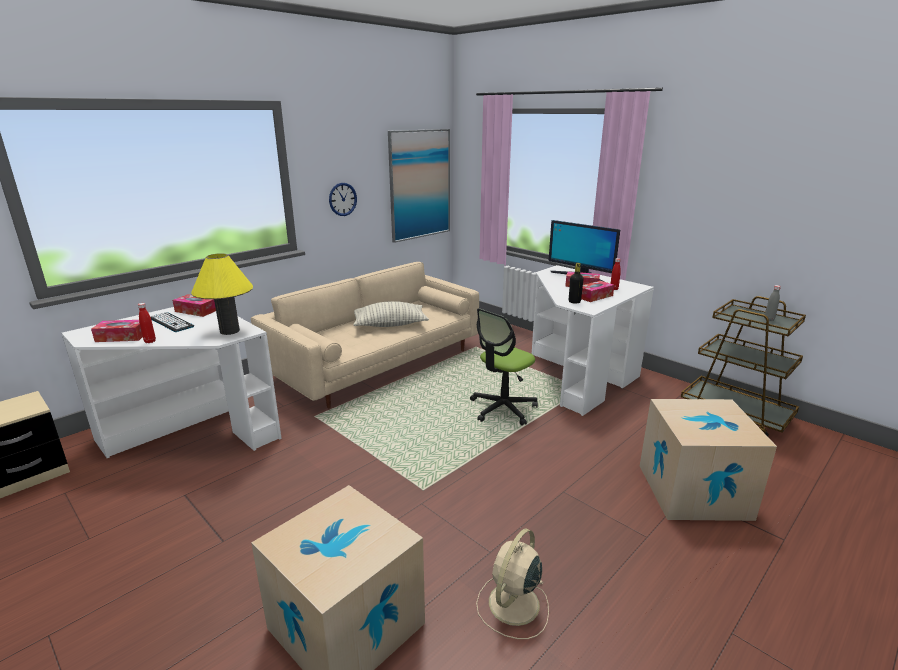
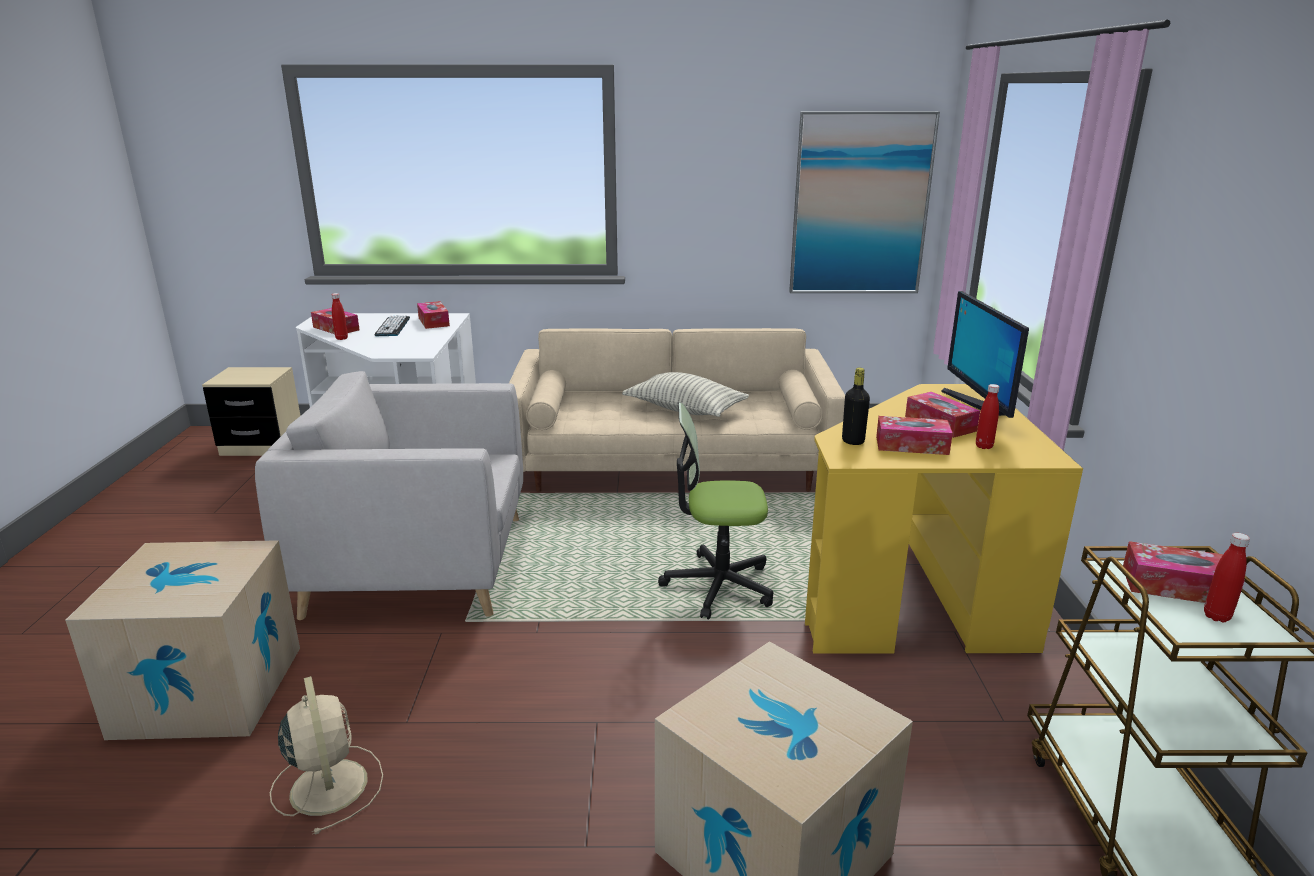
camera: 45 degrees right, 0 degrees up
yellow table lamp [191,253,253,335] -> none
wall clock [329,183,357,216] -> none
beige fan [476,529,549,639] -> beige fan turned 75 degrees clockwise [270,676,383,835]
white desk [532,265,654,416] -> yellow desk [805,384,1083,654]
grey bottle [764,285,781,321] -> red bottle [1204,533,1250,622]
none -> grey armchair [255,371,523,620]
none -> tissue box [1123,541,1245,606]

